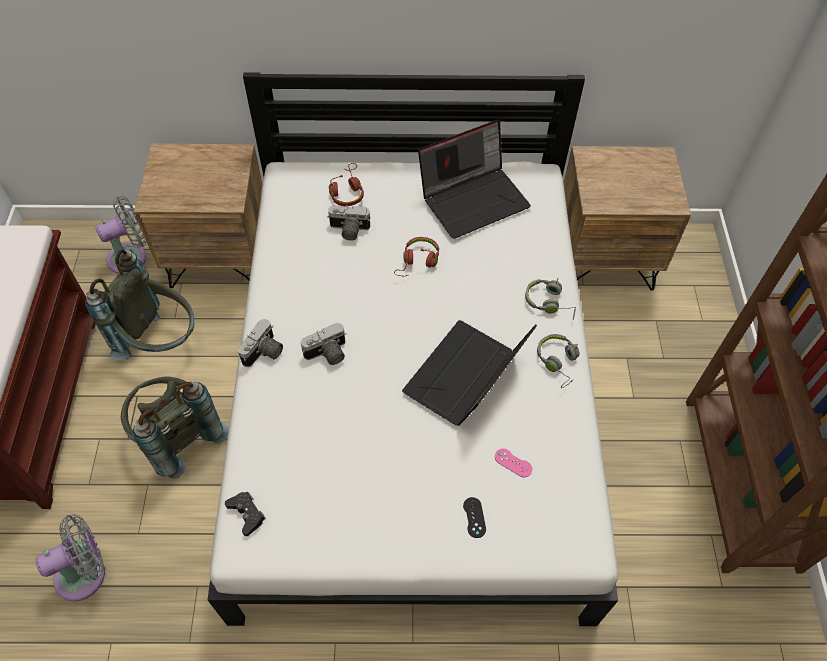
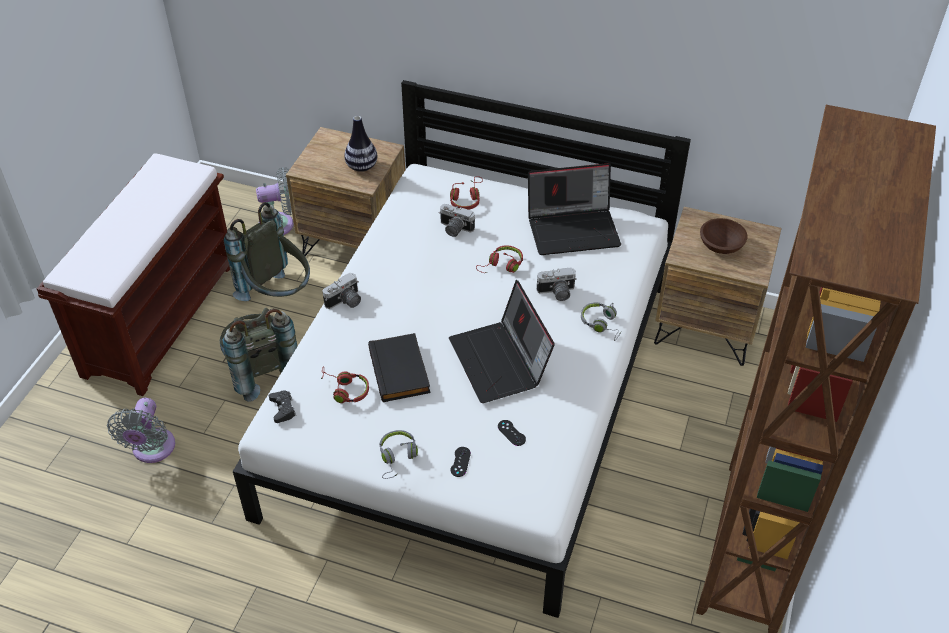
camera: 20 degrees right, 10 degrees down
grey fan [35,514,105,601] -> grey fan turned 105 degrees clockwise [107,398,175,463]
camera [301,322,347,365] -> camera moved to [537,267,577,301]
laptop [402,320,537,426] -> laptop turned 75 degrees counterclockwise [449,280,555,403]
pink game controller [495,449,532,477] -> black game controller [498,420,526,446]
grey headphones [537,334,580,388] -> grey headphones moved to [380,430,418,479]
none -> red headphones [321,366,369,403]
none -> vase [344,116,377,172]
none -> black book [368,333,431,402]
none -> brown bowl [700,218,748,254]

